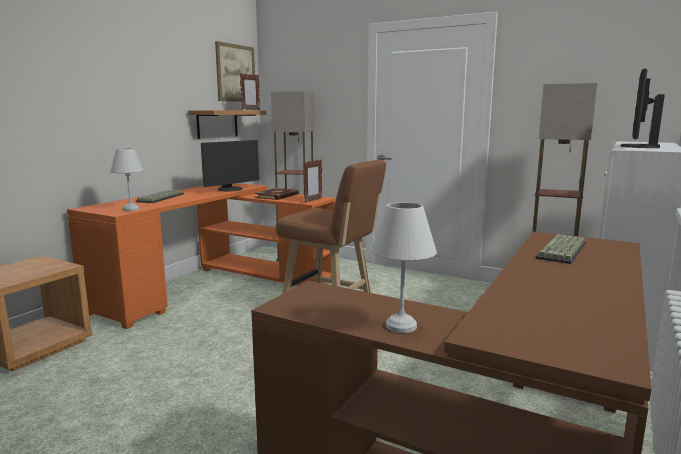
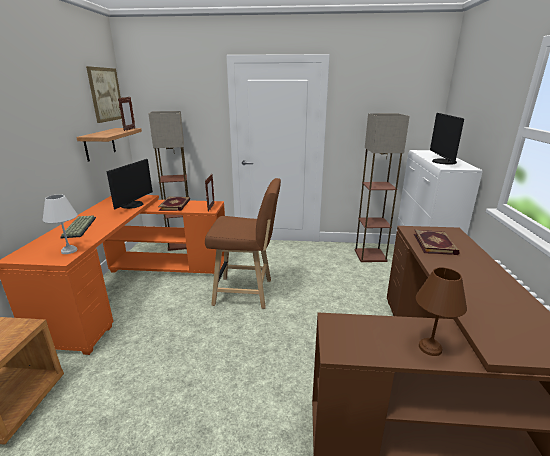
camera: 25 degrees left, 10 degrees up
white table lamp [371,202,437,333] -> brown table lamp [416,267,467,356]
keyboard [536,234,586,264] -> book [414,230,460,255]

